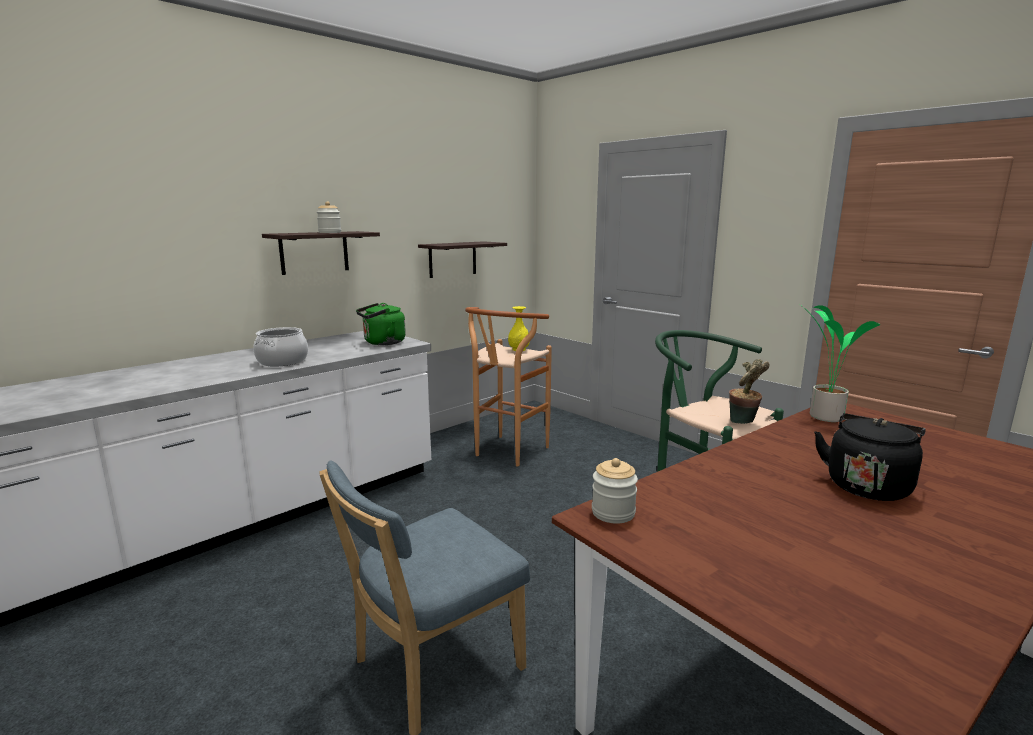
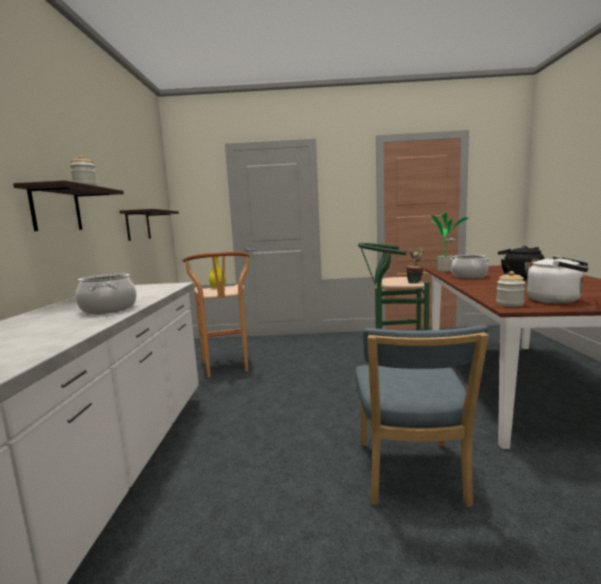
camera: 45 degrees left, 5 degrees down
green kettle [356,303,406,345] -> none
none -> cooking pot [450,255,490,279]
none -> white kettle [526,256,589,304]

